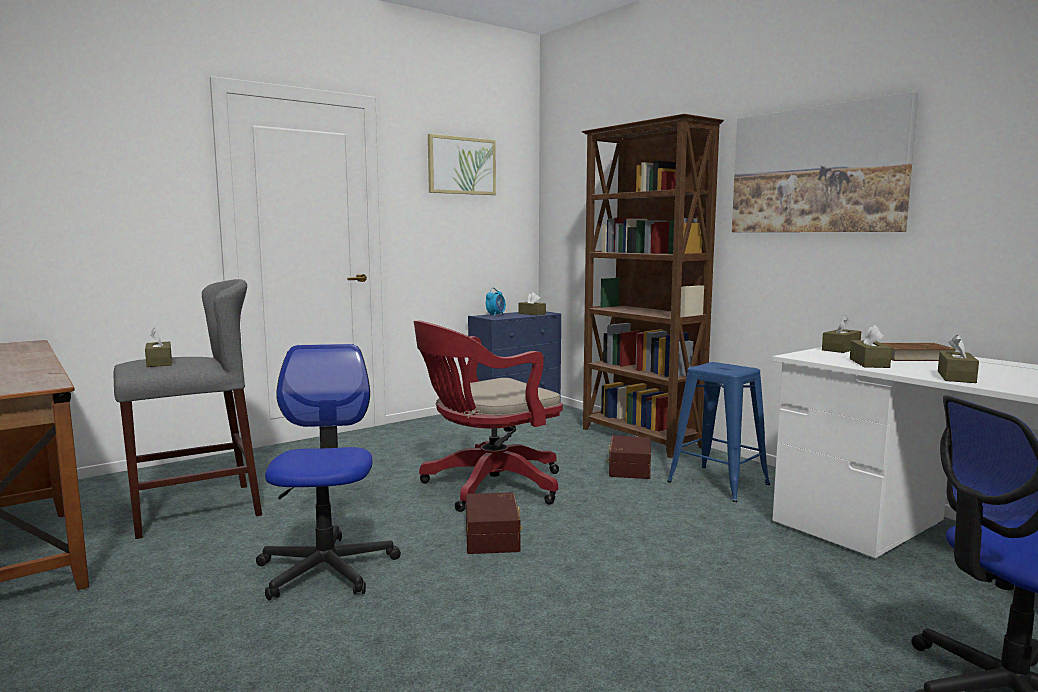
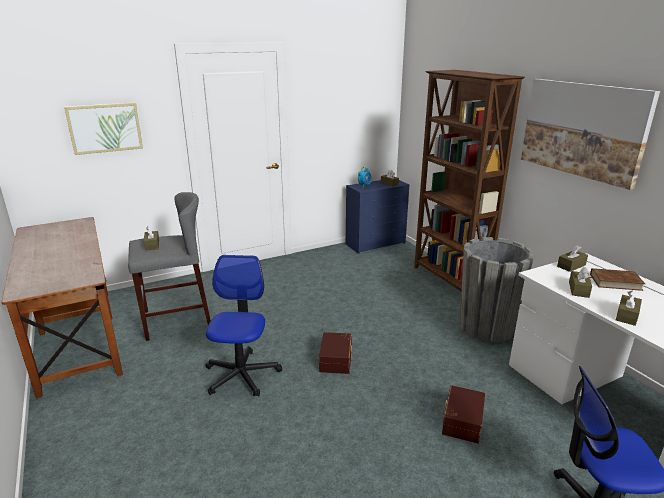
camera: 10 degrees right, 15 degrees up
red office chair [414,321,563,512] -> none
picture [428,134,496,195] -> picture moved to [64,103,143,155]
brown storage box [607,436,651,479] -> brown storage box moved to [442,385,485,443]
blue stool [667,362,770,502] -> grey planter [460,237,535,342]

